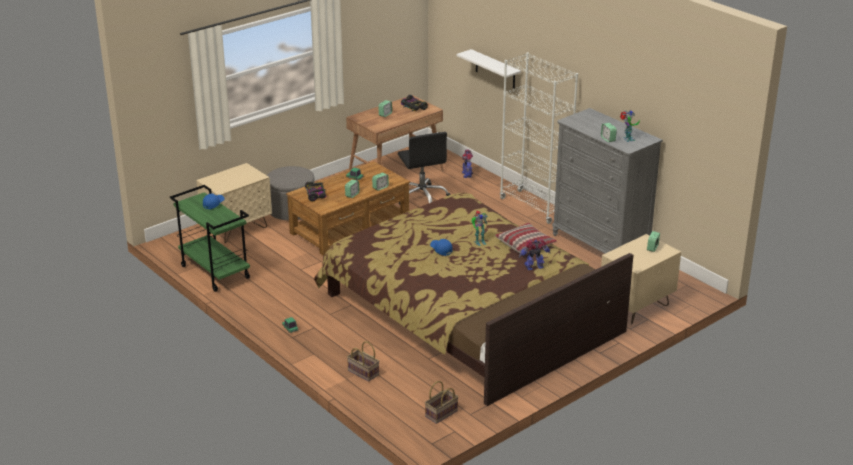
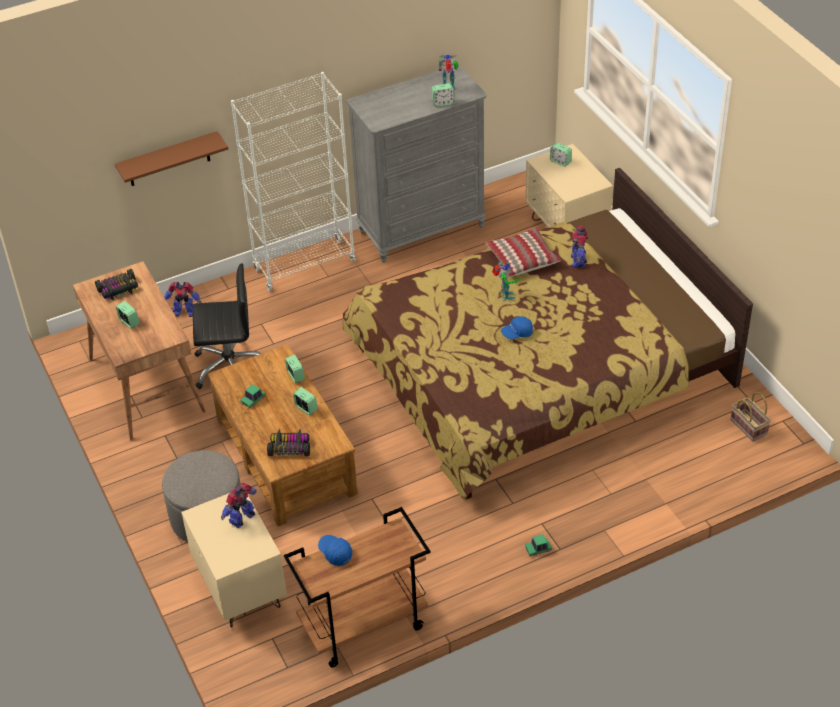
camera: 75 degrees left, 15 degrees up
green cart [170,185,250,292] -> brown cart [284,507,430,668]
basket [347,341,379,382] -> none
white shelf [457,49,521,89] -> brown shelf [115,131,228,186]
none -> toy robot [221,482,257,528]

